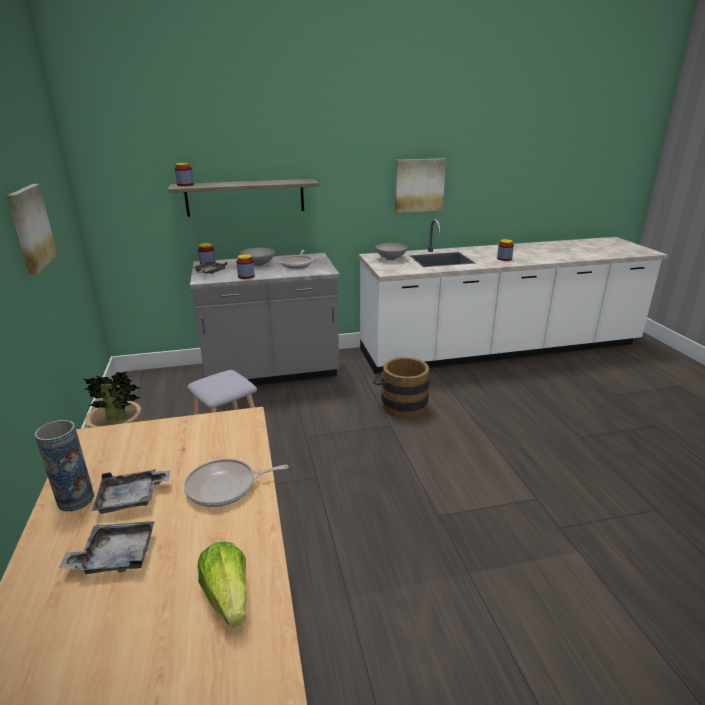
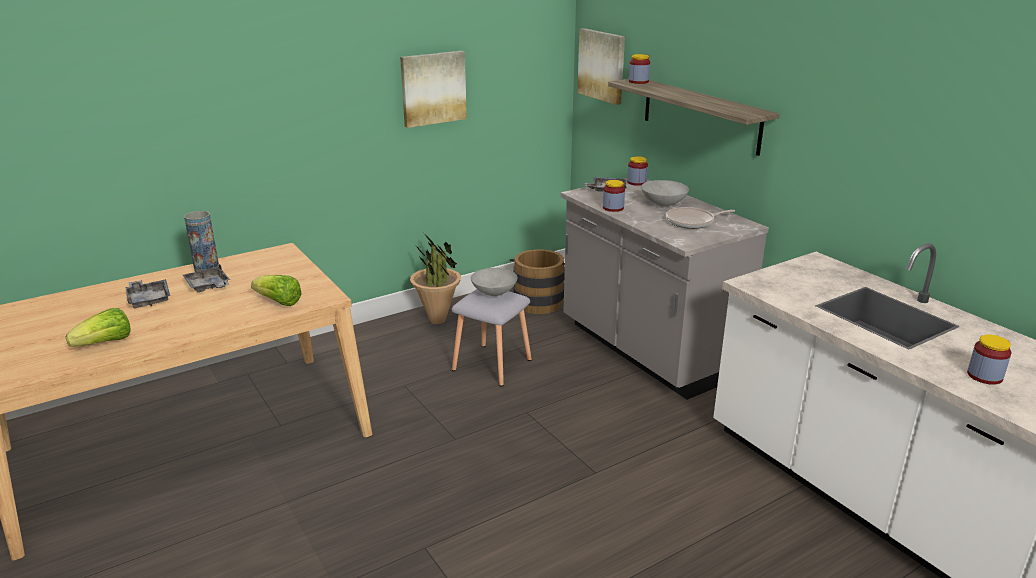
camera: 70 degrees right, 0 degrees up
frying pan [184,459,288,507] -> none
brown bucket [373,357,430,418] -> brown bucket moved to [510,249,565,314]
grey bowl [375,243,408,260] -> grey bowl moved to [471,268,518,297]
picture [395,158,446,213] -> picture moved to [577,28,625,105]
none -> lettuce [251,275,302,306]

